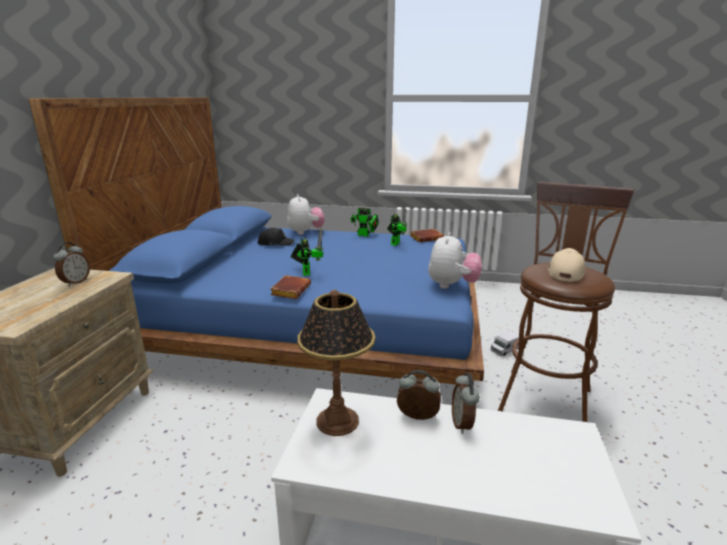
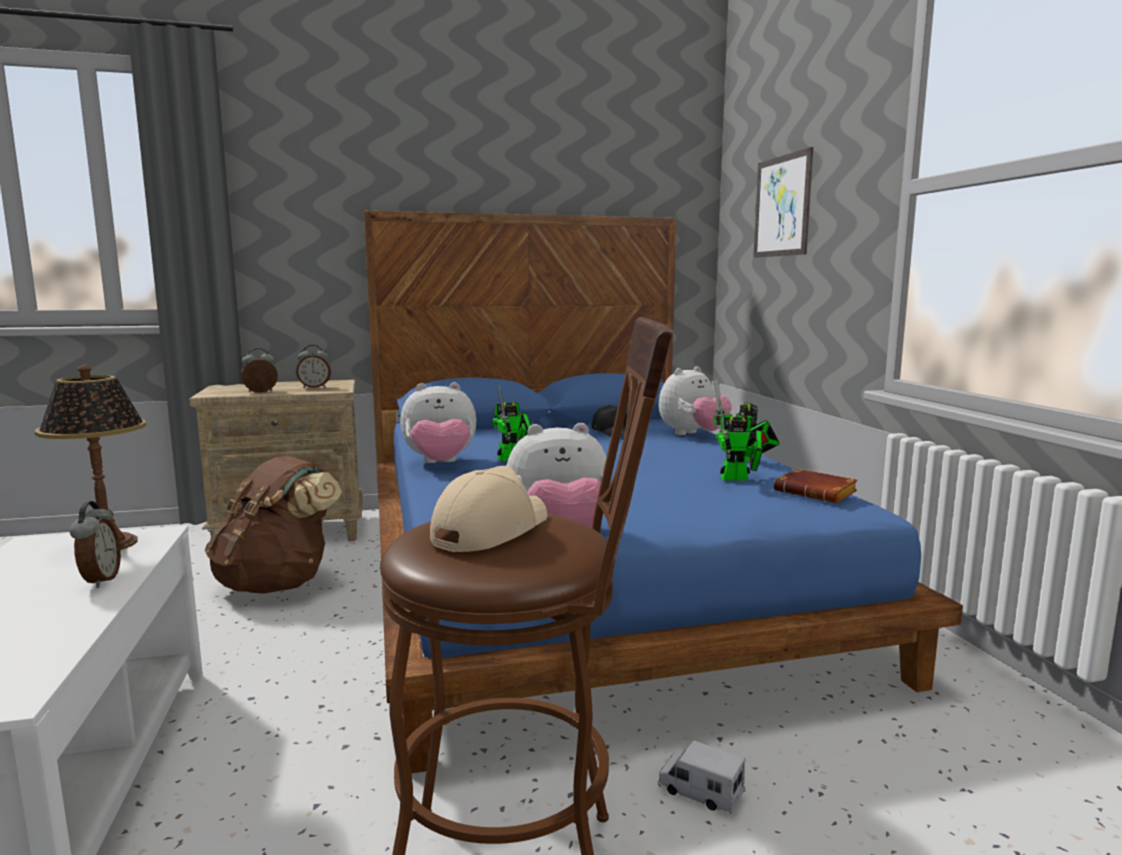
camera: 65 degrees right, 10 degrees down
brown book [270,275,311,299] -> plush toy [400,382,476,463]
alarm clock [452,373,479,434] -> alarm clock moved to [241,348,278,393]
beige cap [548,248,585,282] -> beige cap turned 60 degrees counterclockwise [430,466,547,552]
none -> brown backpack [205,456,342,594]
none -> picture [753,147,813,258]

